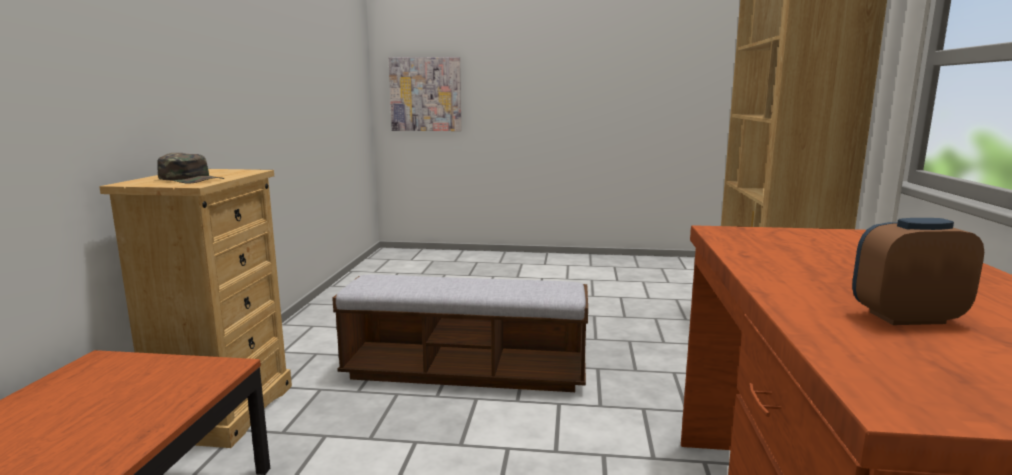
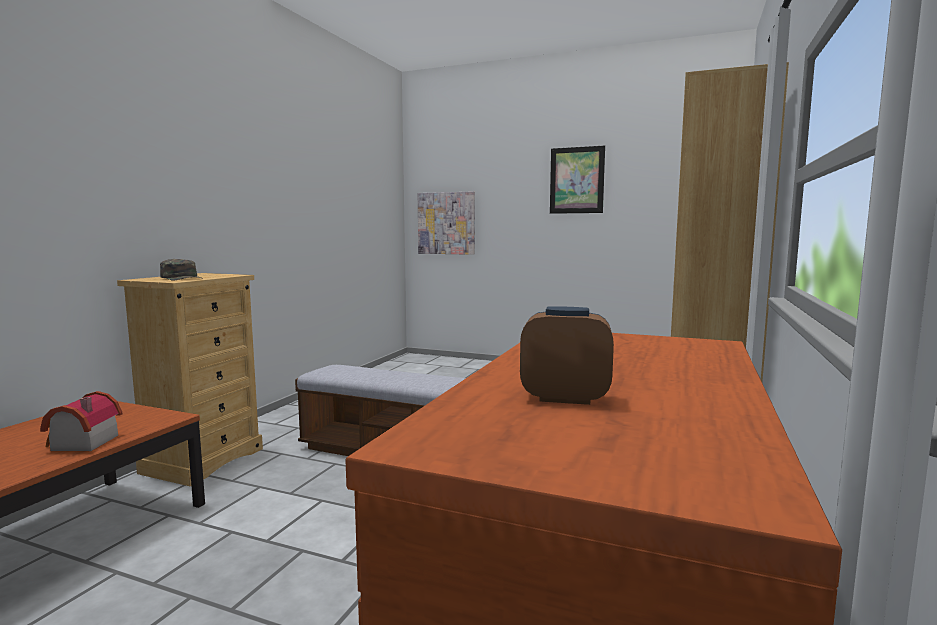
camera: 15 degrees right, 5 degrees down
none -> toy house [40,391,122,451]
none -> picture [550,146,605,214]

